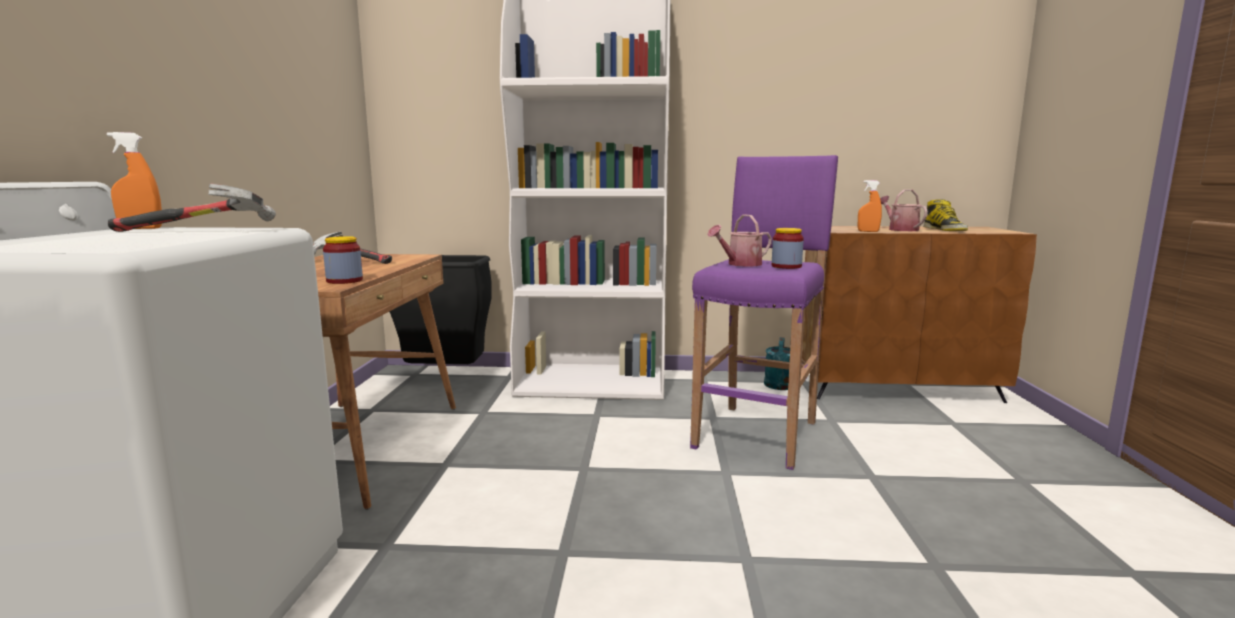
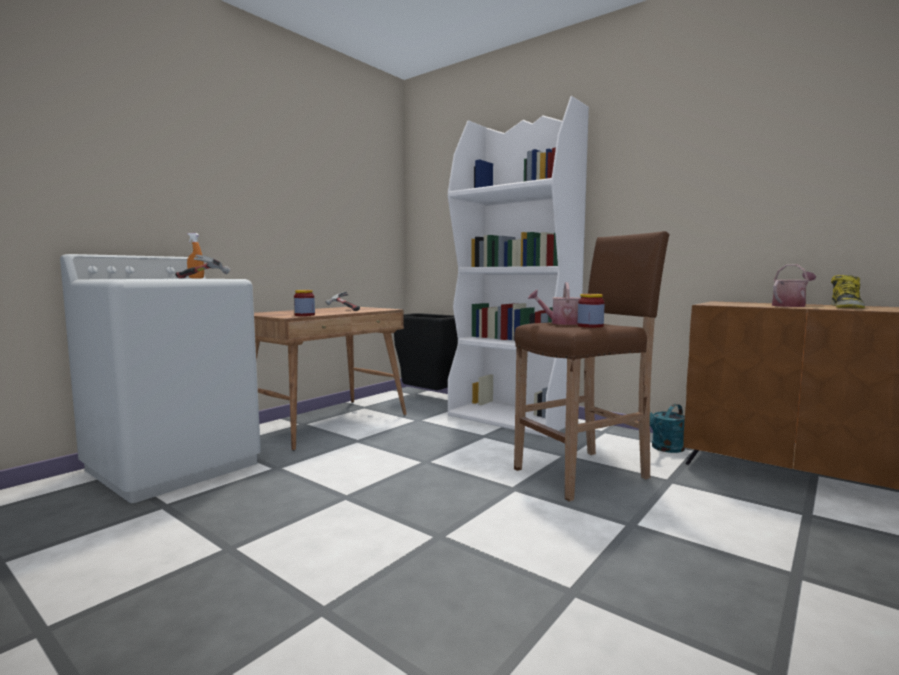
camera: 35 degrees right, 5 degrees down
purple stool [690,155,838,470] -> brown stool [514,231,669,501]
orange spray bottle [858,180,882,232] -> none
watering can [880,189,928,231] -> watering can turned 45 degrees clockwise [772,264,816,307]

